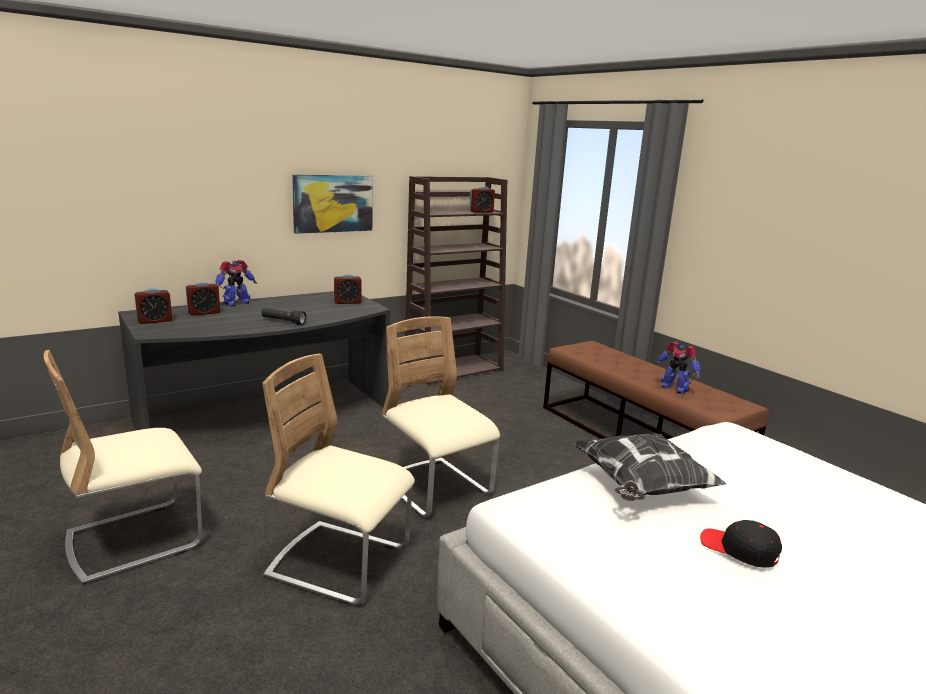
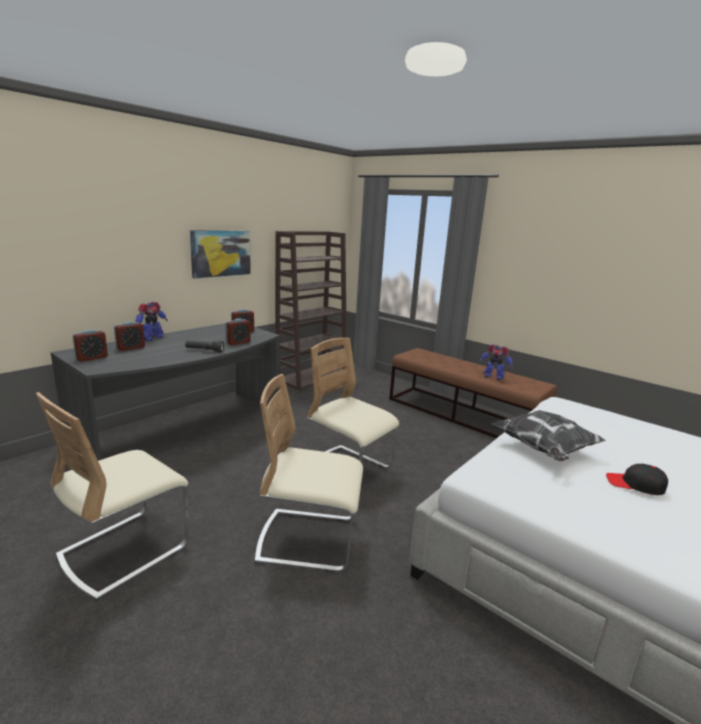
camera: 15 degrees left, 0 degrees up
alarm clock [469,186,495,213] -> alarm clock moved to [225,318,251,345]

